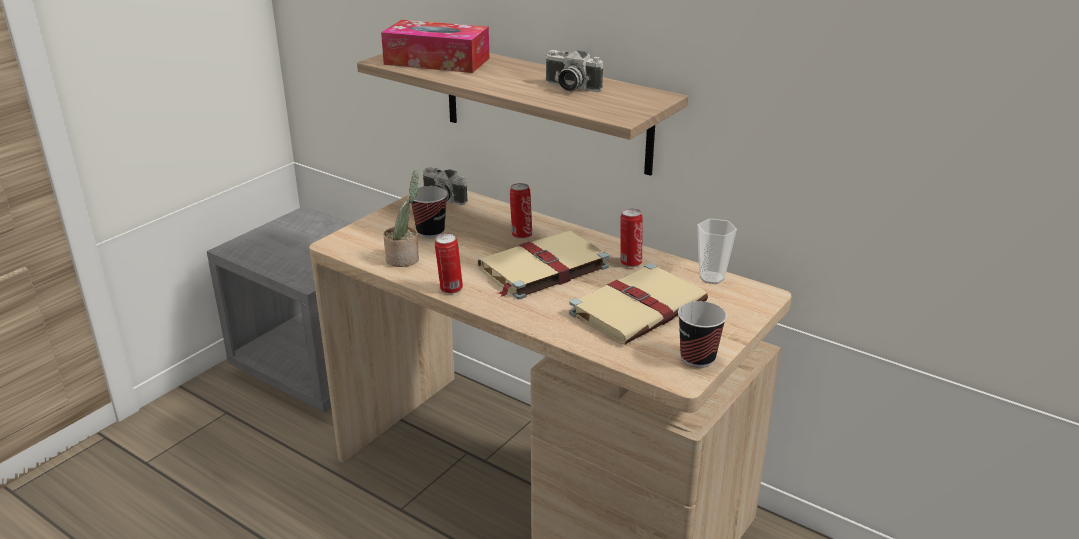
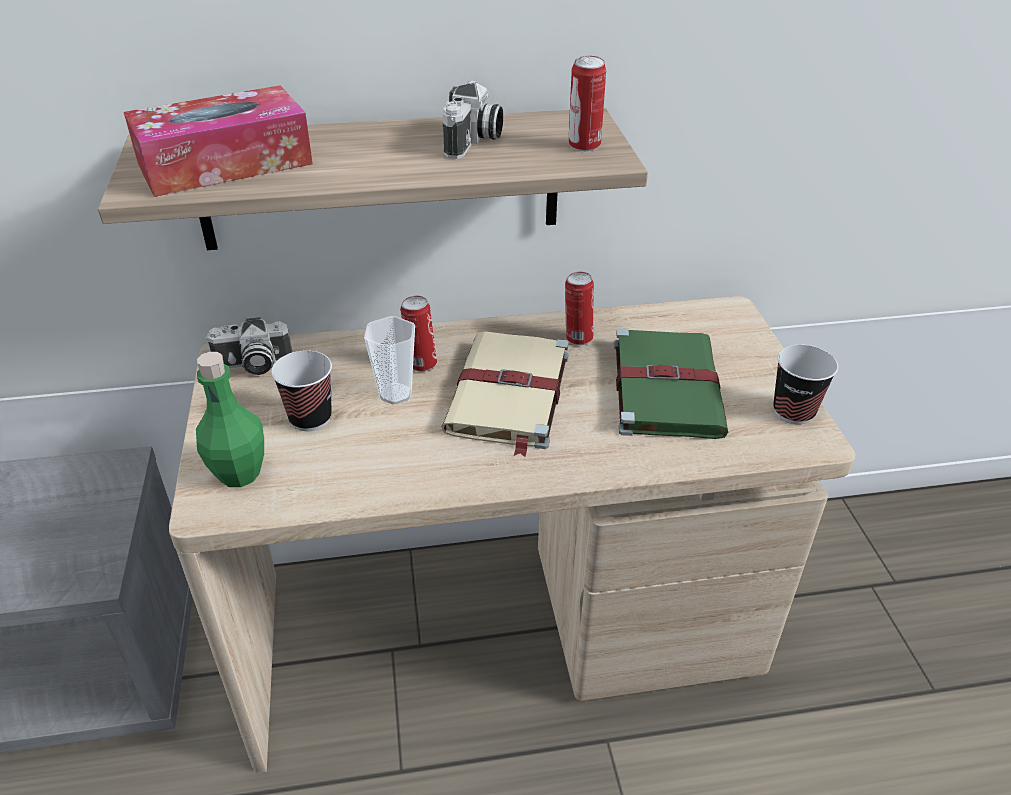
camera: 45 degrees left, 10 degrees up
potted plant [383,170,419,267] -> none
can [435,233,463,294] -> can moved to [568,56,606,151]
camera [546,50,603,92] -> camera turned 60 degrees counterclockwise [443,81,503,159]
beige book [569,263,708,345] -> green book [614,328,728,439]
cup [697,218,737,284] -> cup moved to [364,316,415,404]
none -> green bottle [196,352,264,487]

